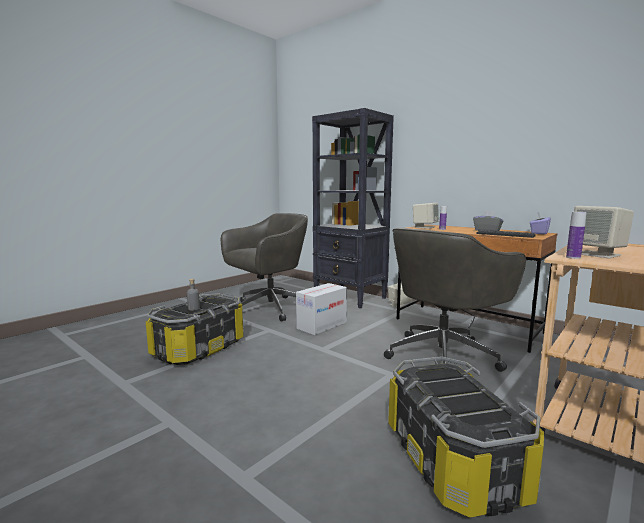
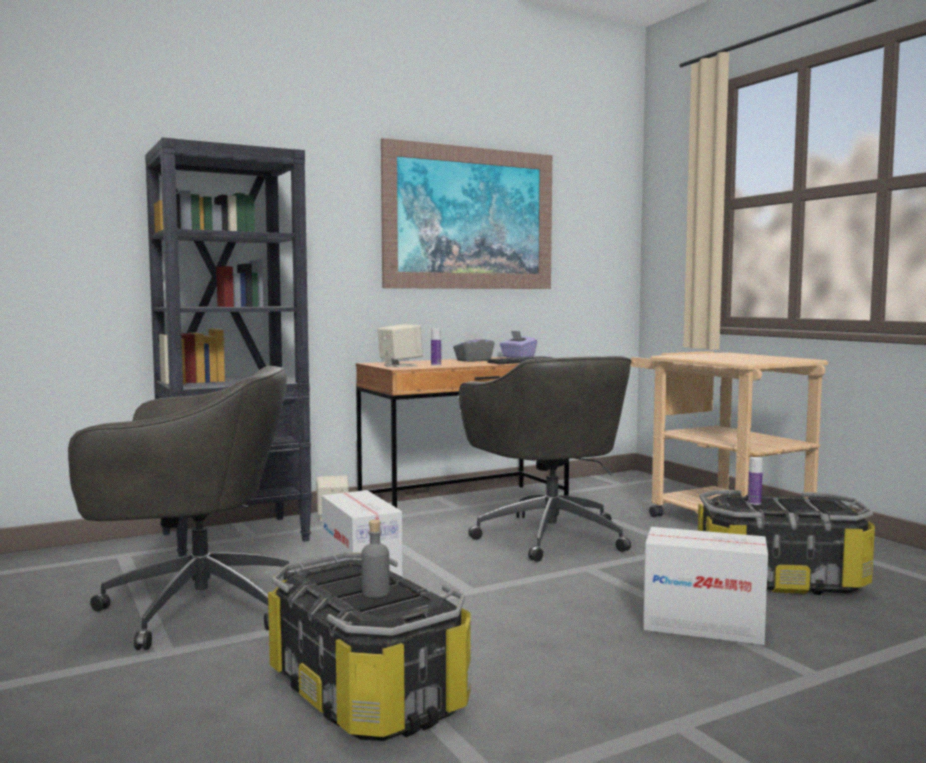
camera: 70 degrees left, 5 degrees down
grey office chair [221,213,308,322] -> grey office chair turned 105 degrees clockwise [68,366,297,650]
bottle [566,212,587,259] -> bottle moved to [748,457,763,505]
beige speaker [574,206,634,258] -> none
none -> picture [381,138,552,289]
none -> cardboard box [643,527,768,645]

